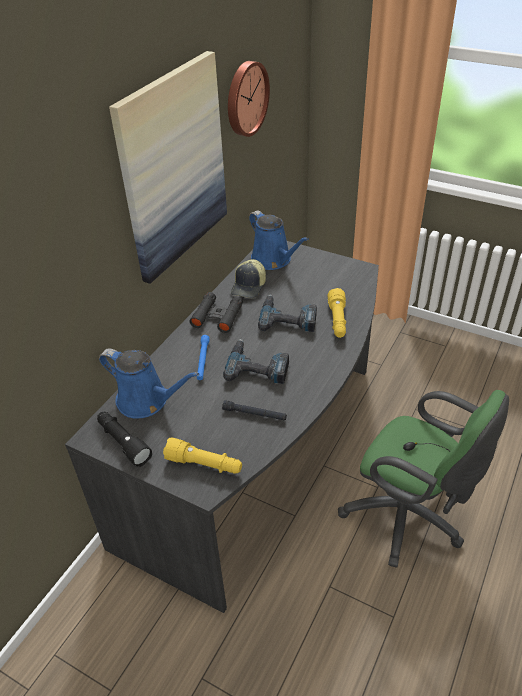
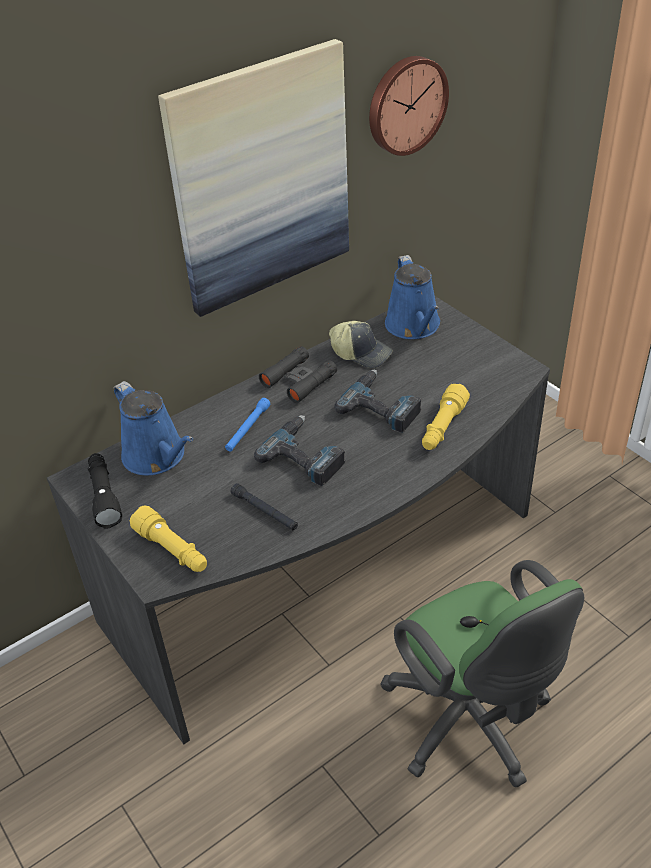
camera: 25 degrees right, 0 degrees up
cap [231,259,266,298] -> cap turned 105 degrees counterclockwise [329,321,393,368]

